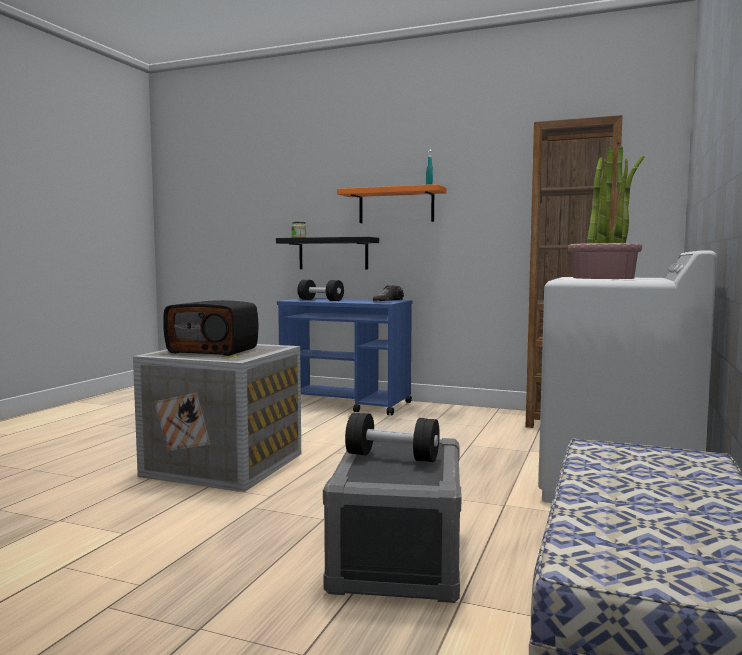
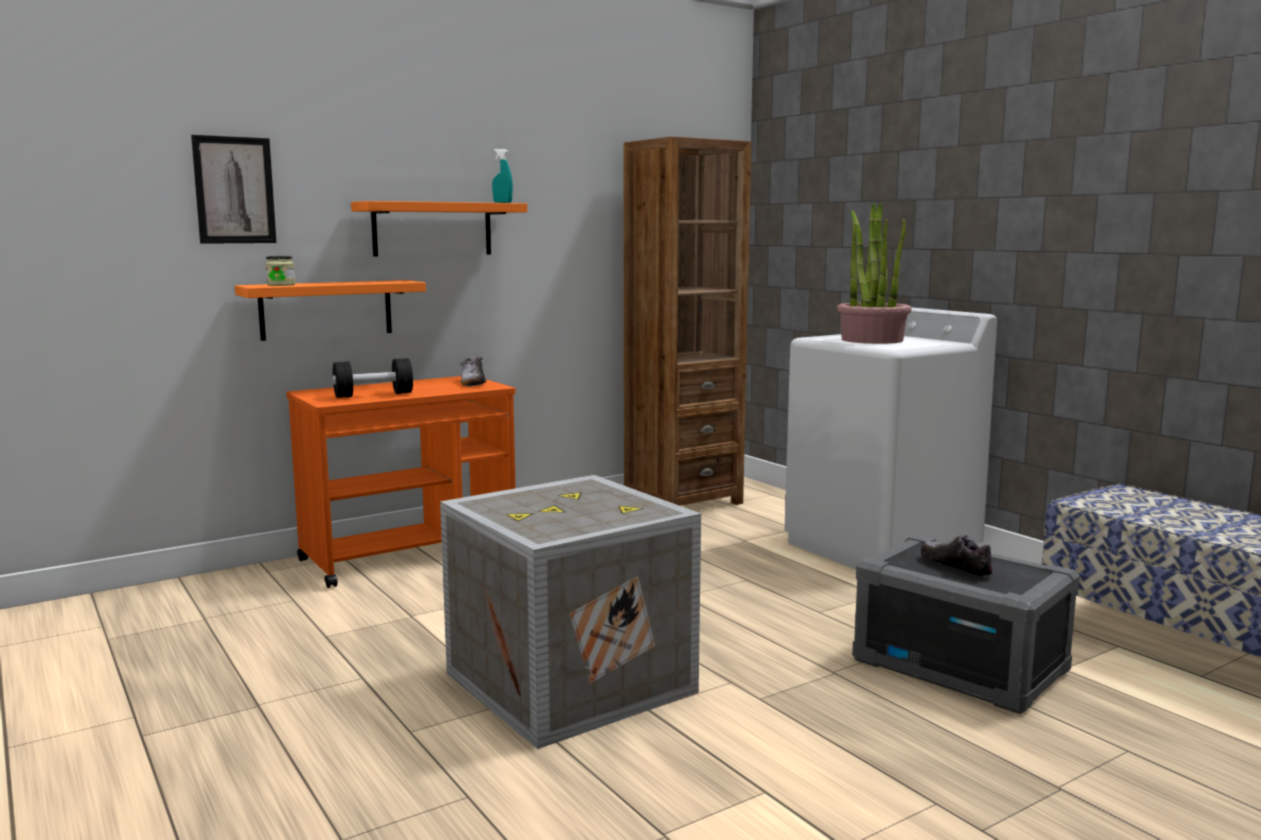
camera: 55 degrees left, 5 degrees up
radio [163,300,258,356] -> none
black shelf [276,237,379,270] -> orange shelf [235,280,426,341]
blue cart [277,298,413,416] -> orange cart [286,376,516,588]
black dumbbell [345,413,440,462] -> shoe [921,534,992,577]
none -> picture [191,135,277,244]

